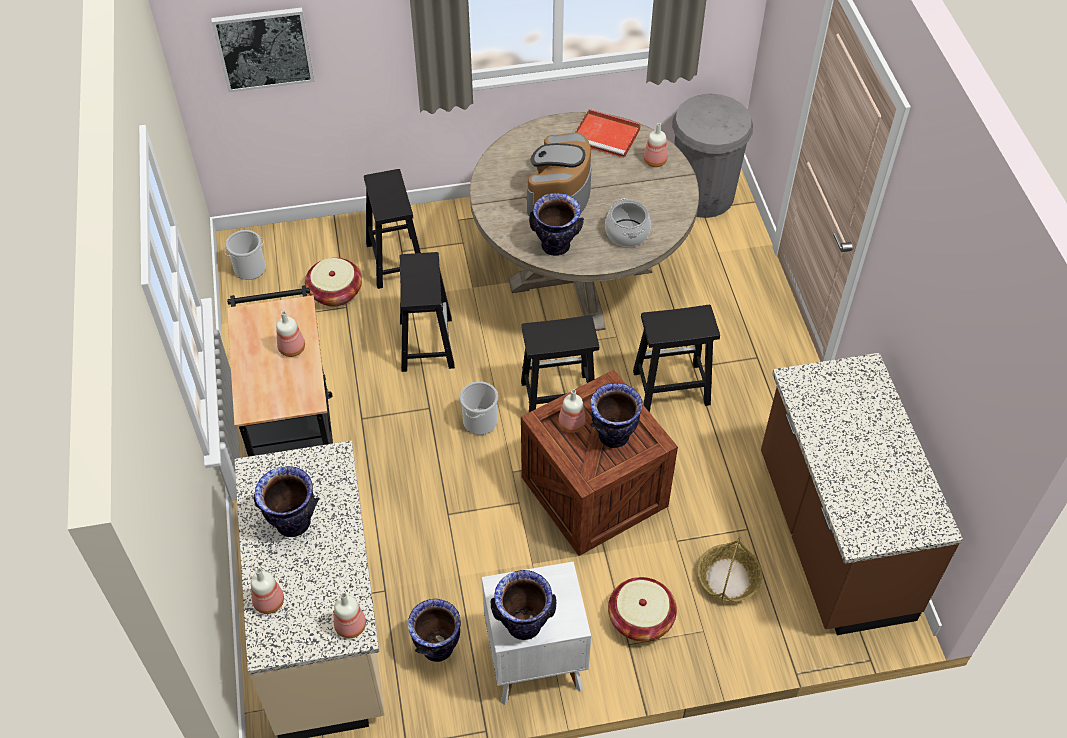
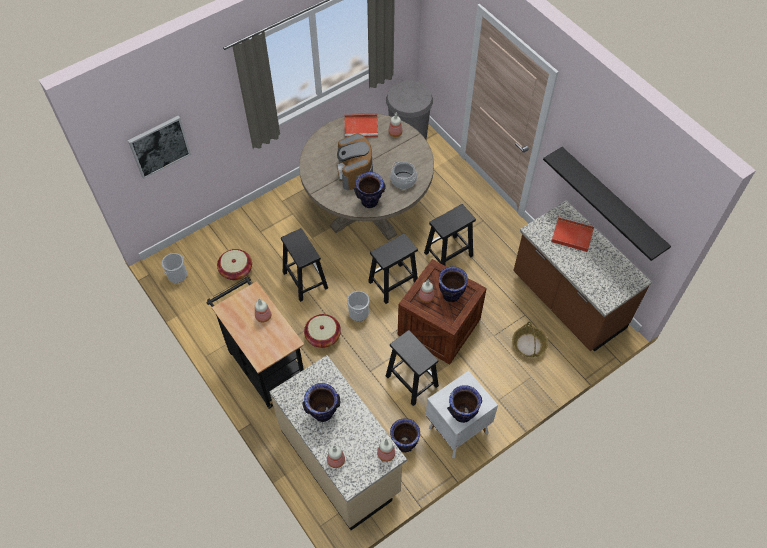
camera: 25 degrees left, 5 degrees up
black stool [364,169,421,289] -> black stool moved to [386,330,439,406]
basket [608,577,677,641] -> basket moved to [304,314,341,348]
none -> black shelf [543,147,671,261]
none -> red tray [551,216,594,252]

